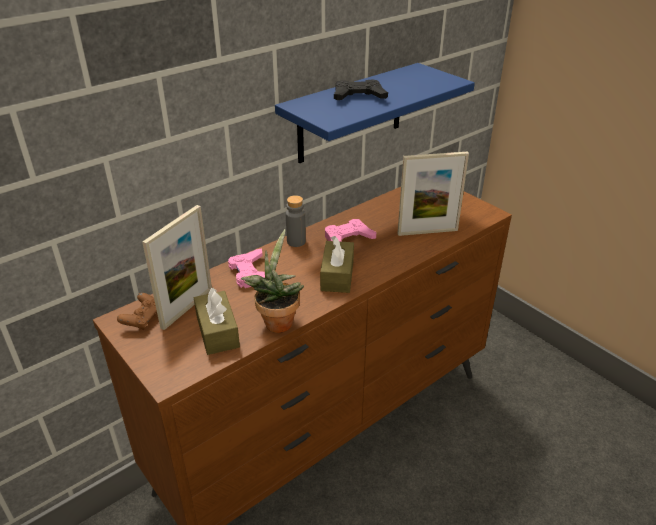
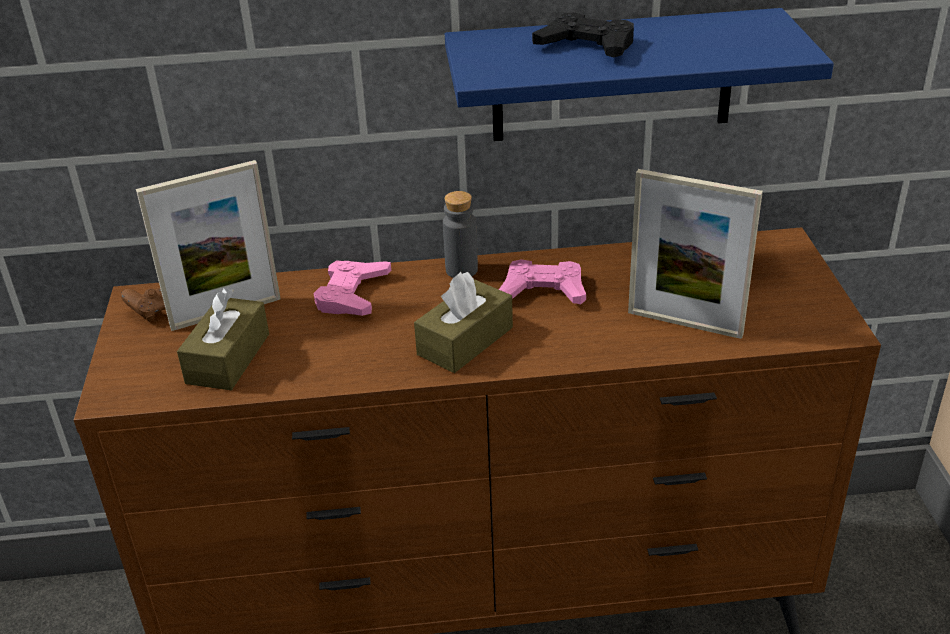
camera: 35 degrees right, 0 degrees up
potted plant [240,229,304,333] -> none

